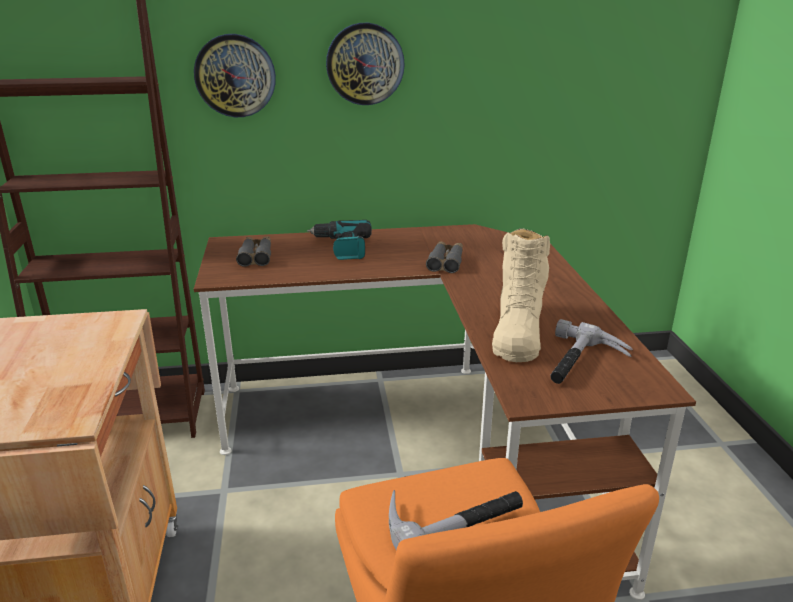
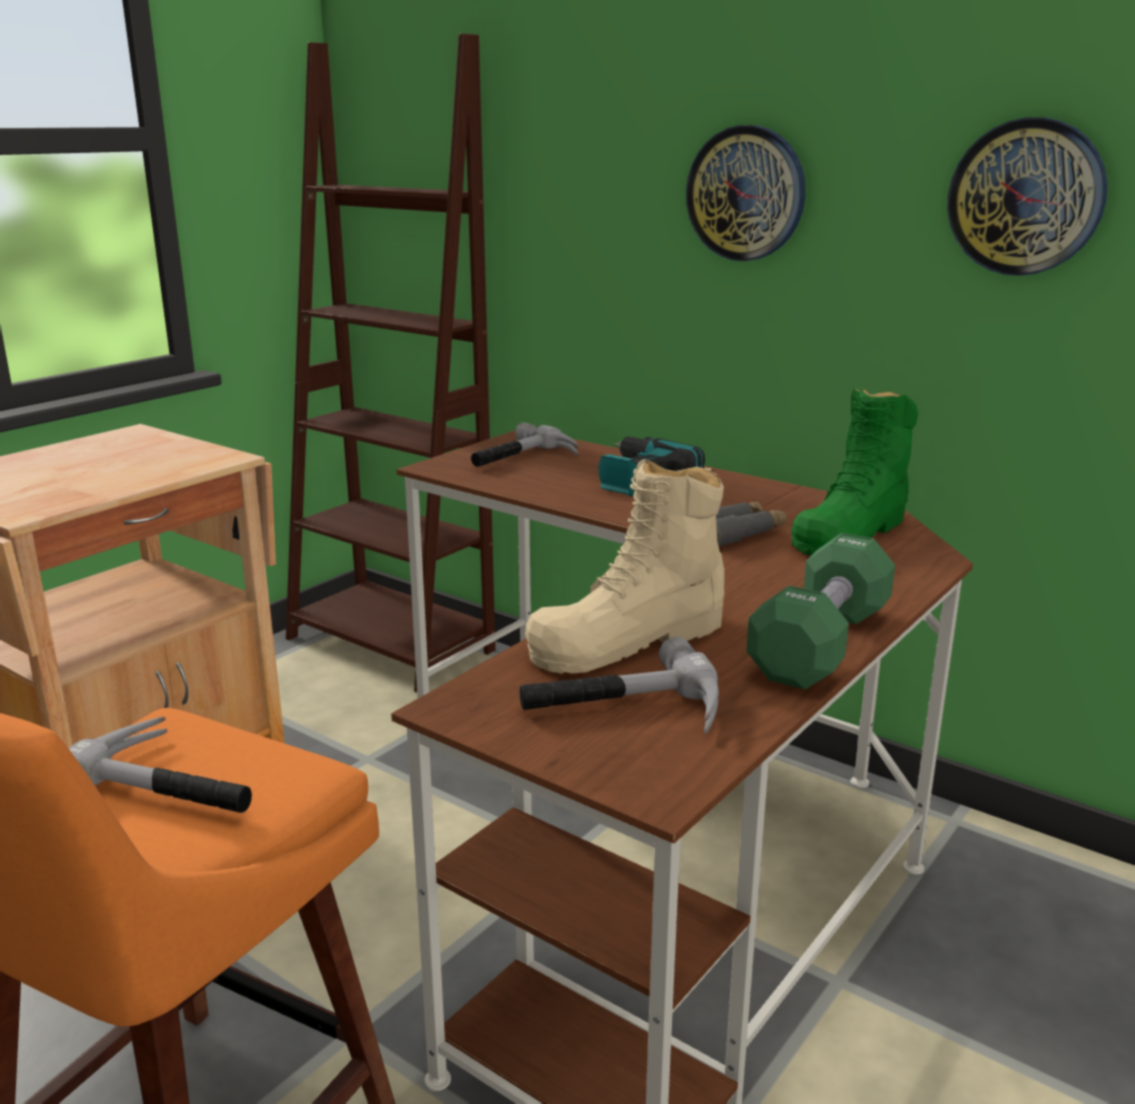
camera: 45 degrees right, 5 degrees down
wall clock [194,34,276,117] -> wall clock moved to [947,117,1108,276]
grey binoculars [236,236,271,267] -> hammer [471,422,579,467]
none -> green dumbbell [746,533,895,689]
none -> green boot [791,388,918,556]

